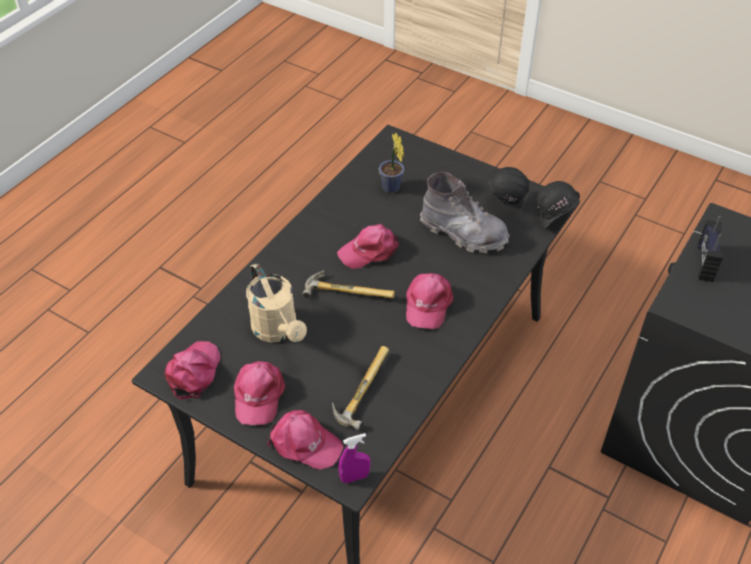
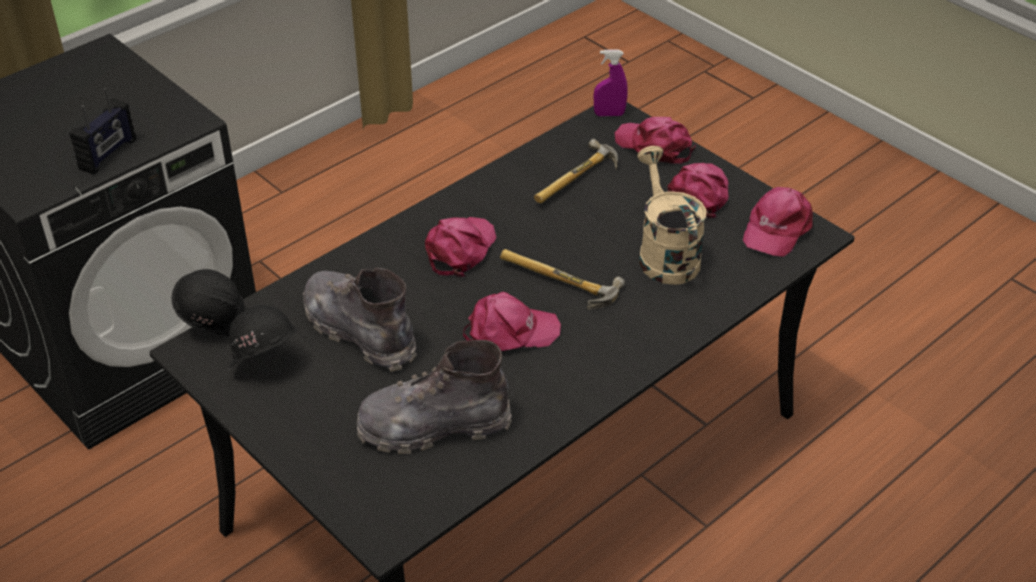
camera: 165 degrees left, 5 degrees down
potted plant [379,133,404,193] -> grey boot [357,340,512,454]

